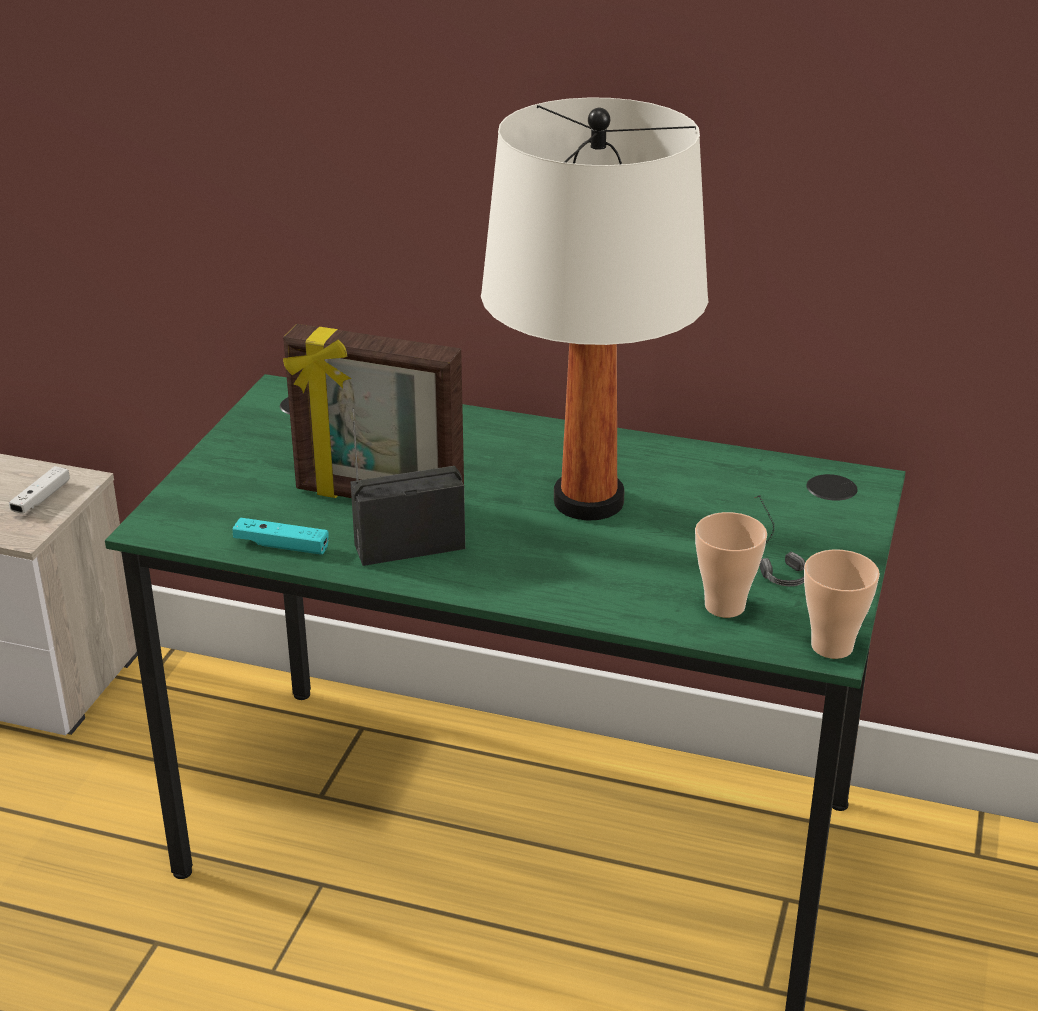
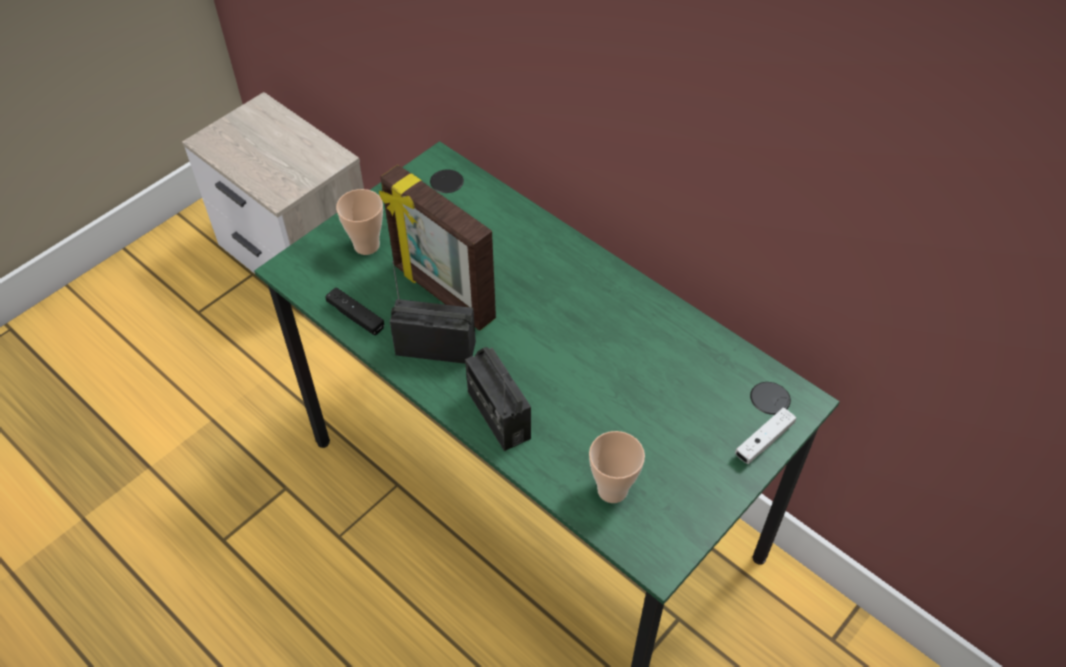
camera: 25 degrees right, 20 degrees up
white game controller [9,466,70,514] -> white game controller moved to [735,407,796,464]
turquoise game controller [233,518,328,555] -> black game controller [325,287,384,335]
white table lamp [481,97,708,521] -> none
headphones [754,495,805,586] -> none
cup [804,549,880,659] -> cup moved to [336,189,383,255]
none -> radio [465,347,531,451]

